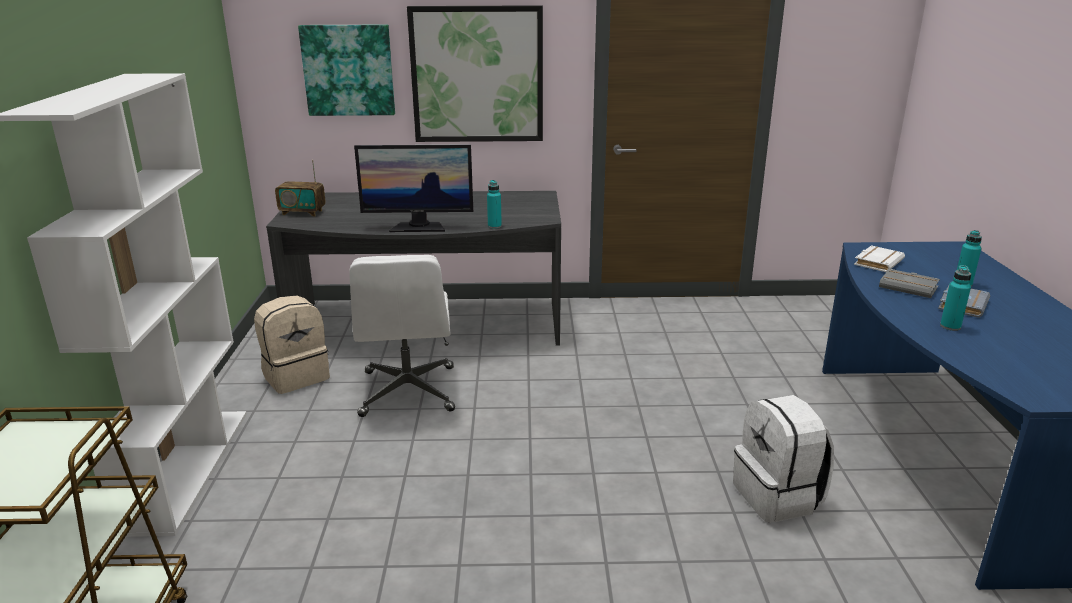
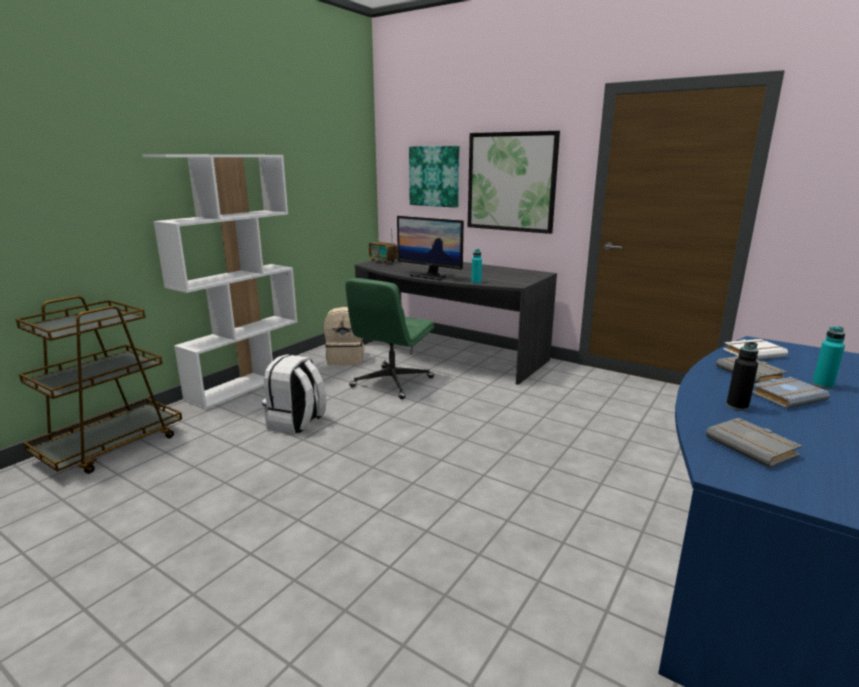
camera: 35 degrees right, 5 degrees down
white office chair [349,255,455,417] -> green office chair [345,278,434,399]
white backpack [733,395,834,523] -> white backpack moved to [262,354,326,435]
turquoise bottle [940,265,971,331] -> black bottle [726,342,759,411]
none -> grey book [706,418,802,468]

